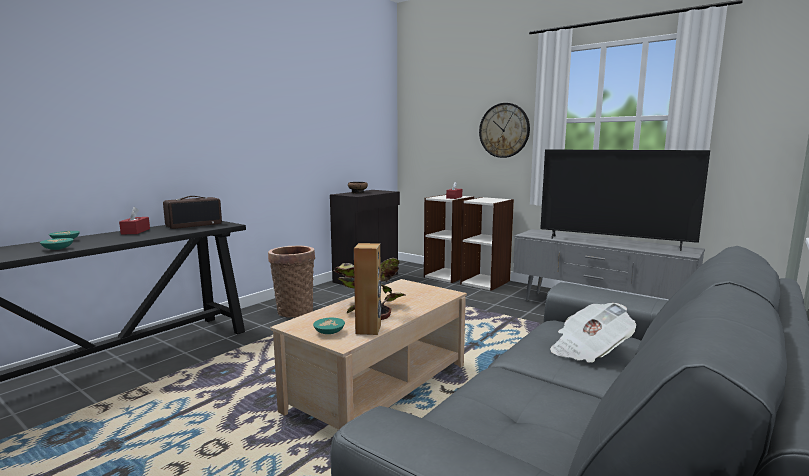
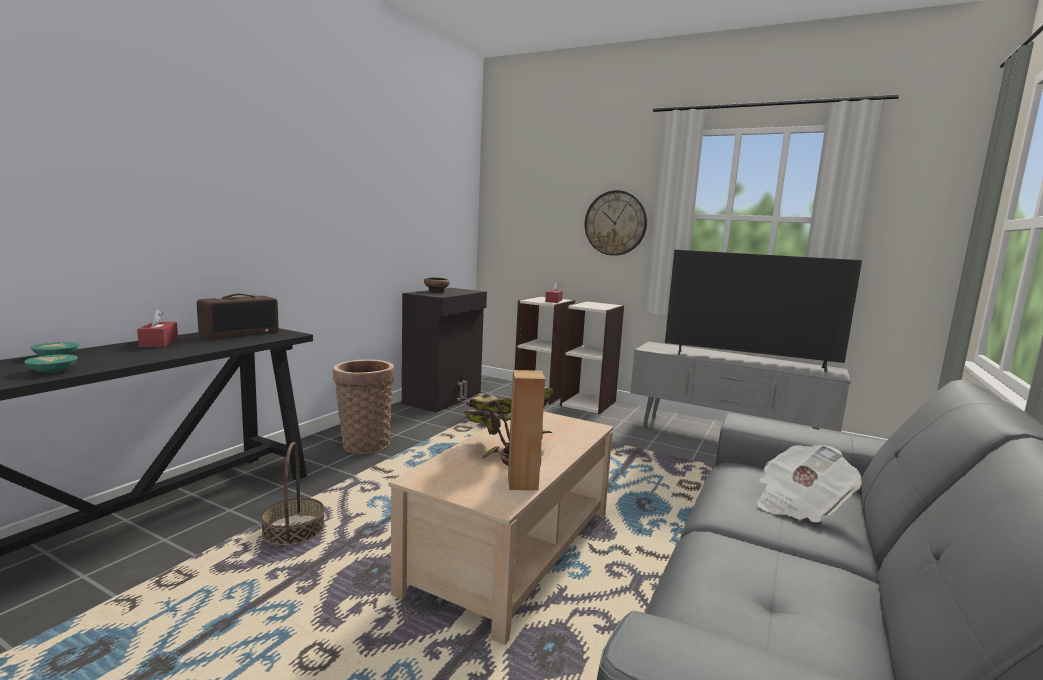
camera: 10 degrees left, 0 degrees up
turquoise bowl [313,318,345,334] -> none
none -> basket [261,442,325,545]

